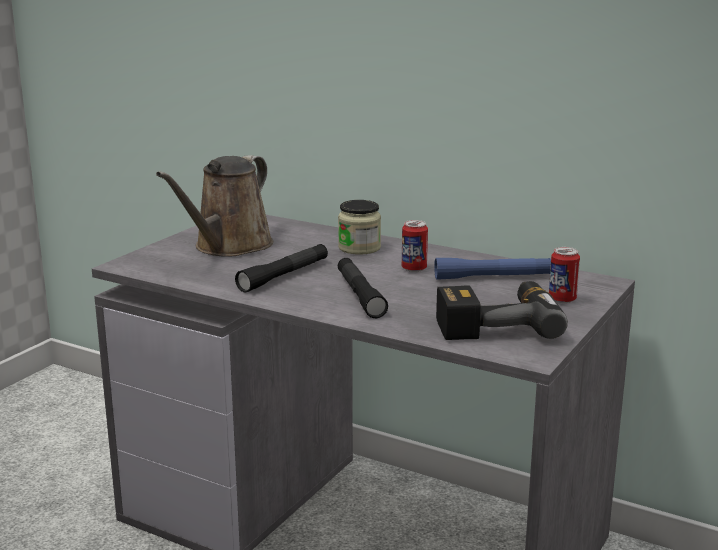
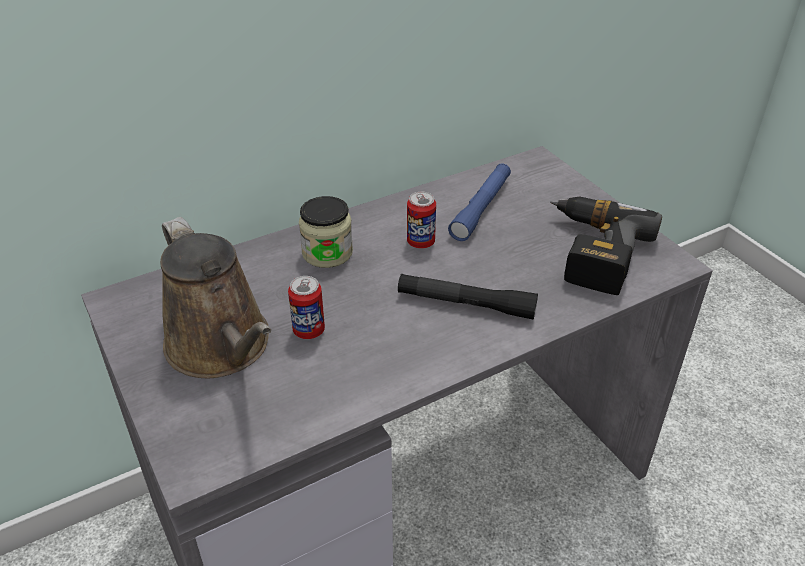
camera: 60 degrees left, 20 degrees up
black flashlight [235,244,328,293] -> none
can [549,247,580,303] -> can moved to [288,276,325,339]

